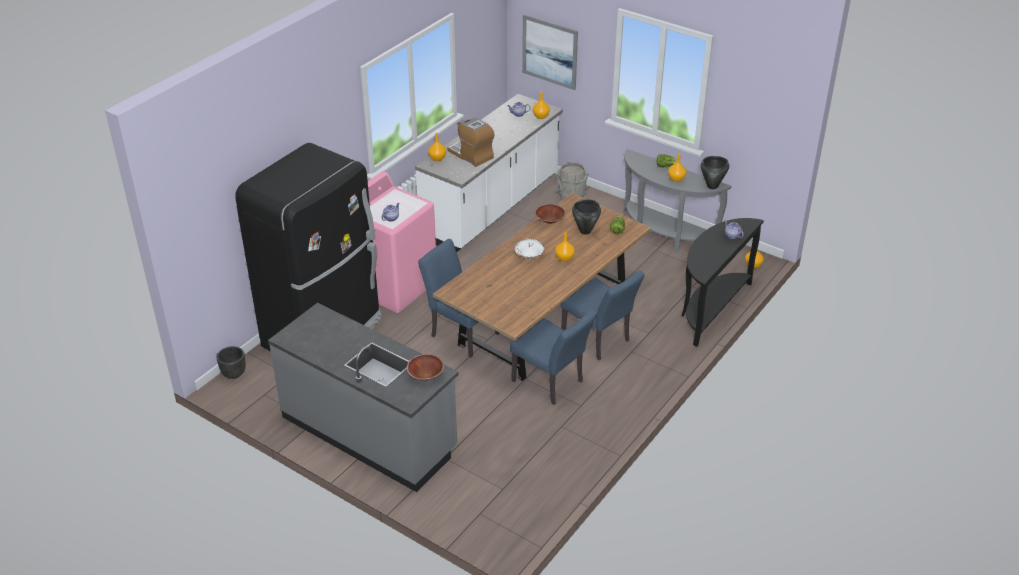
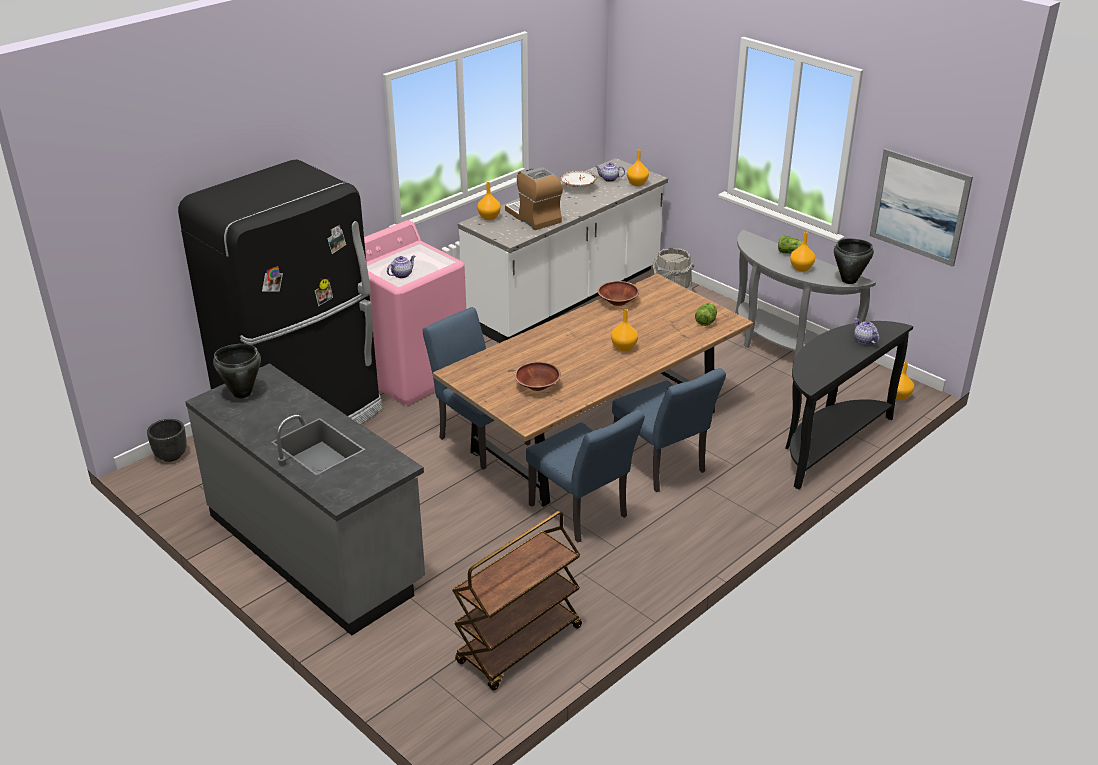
camera: 10 degrees right, 5 degrees down
brown bowl [407,354,444,380] -> brown bowl moved to [515,362,561,391]
white bowl [514,238,546,259] -> white bowl moved to [560,170,597,191]
picture [522,15,578,90] -> picture moved to [870,148,973,267]
black cooking pot [572,200,601,234] -> black cooking pot moved to [213,344,261,398]
none -> brown cart [452,511,582,691]

